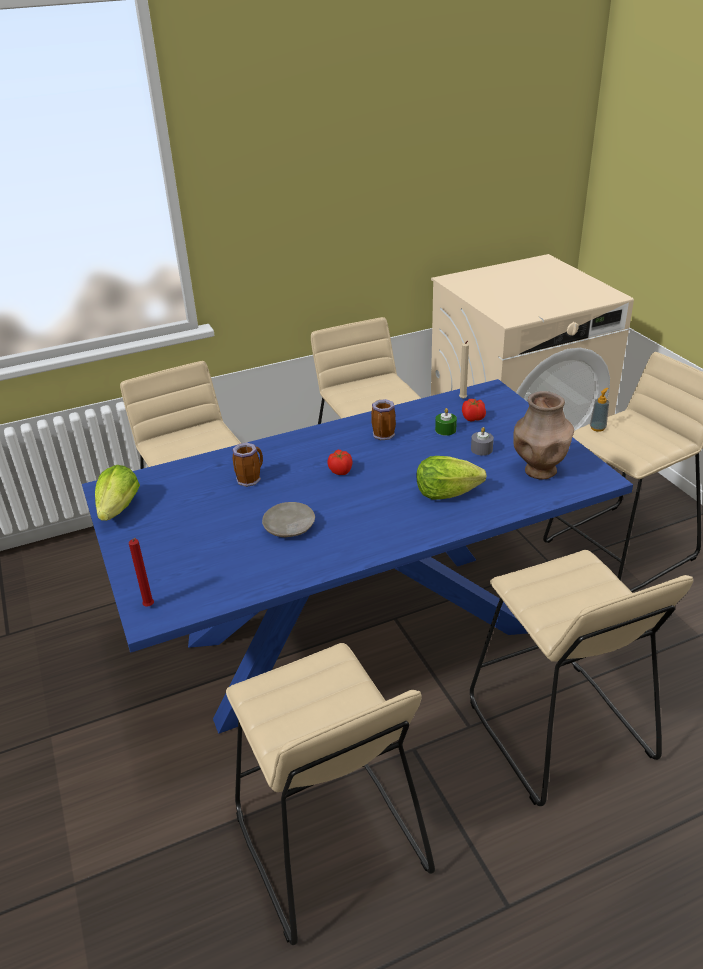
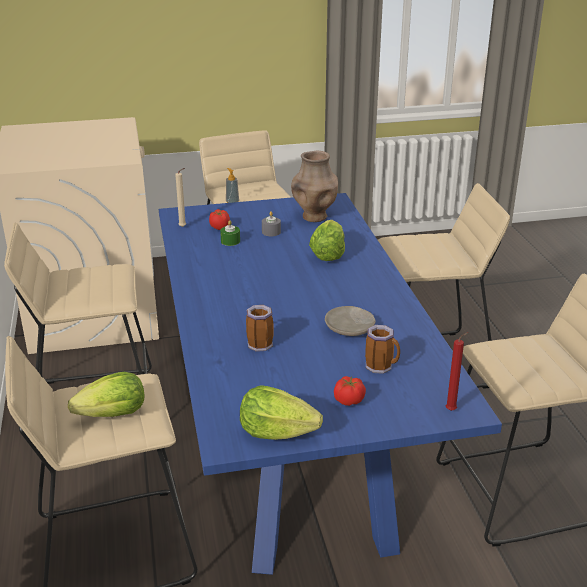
camera: 80 degrees left, 5 degrees down
tomato [327,450,353,475] -> tomato moved to [334,376,366,406]
mug [371,399,396,440] -> mug moved to [365,325,400,374]
none -> lettuce [68,372,144,417]

